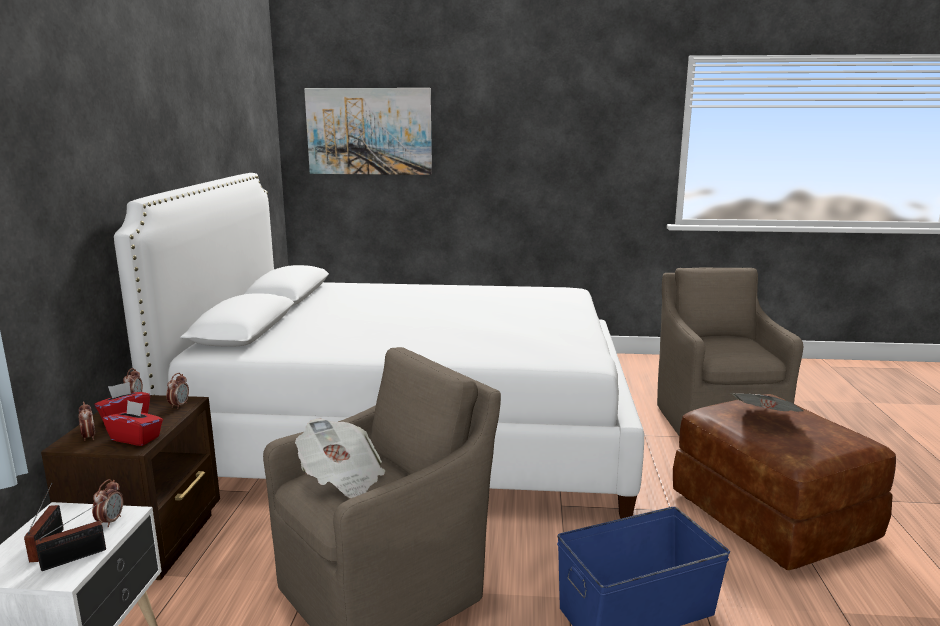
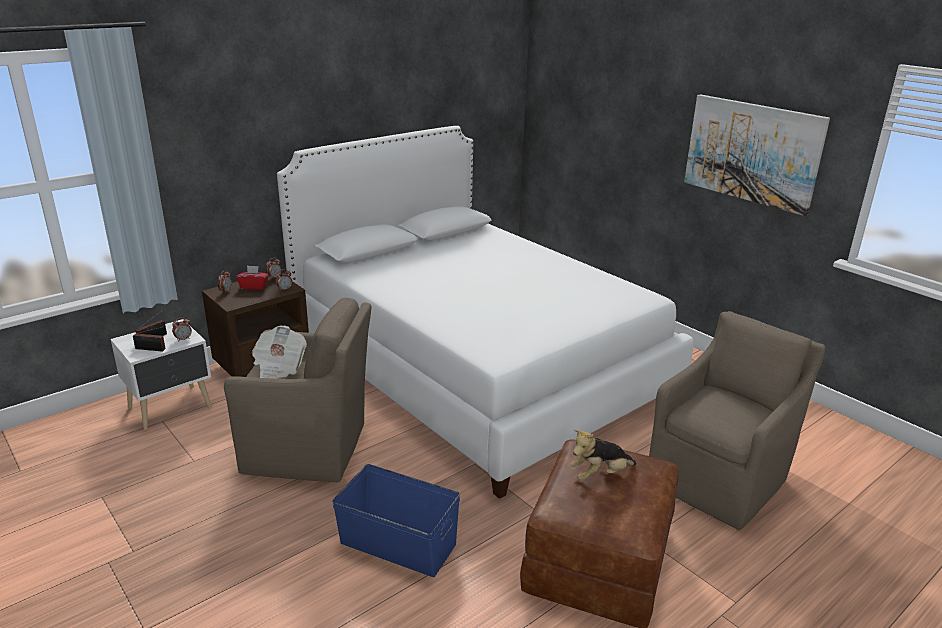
camera: 45 degrees right, 10 degrees up
red tissue box [103,400,163,446] -> none
picture [304,88,432,175] -> picture moved to [684,94,830,216]
newspaper [731,393,804,412] -> plush toy [570,429,637,480]

